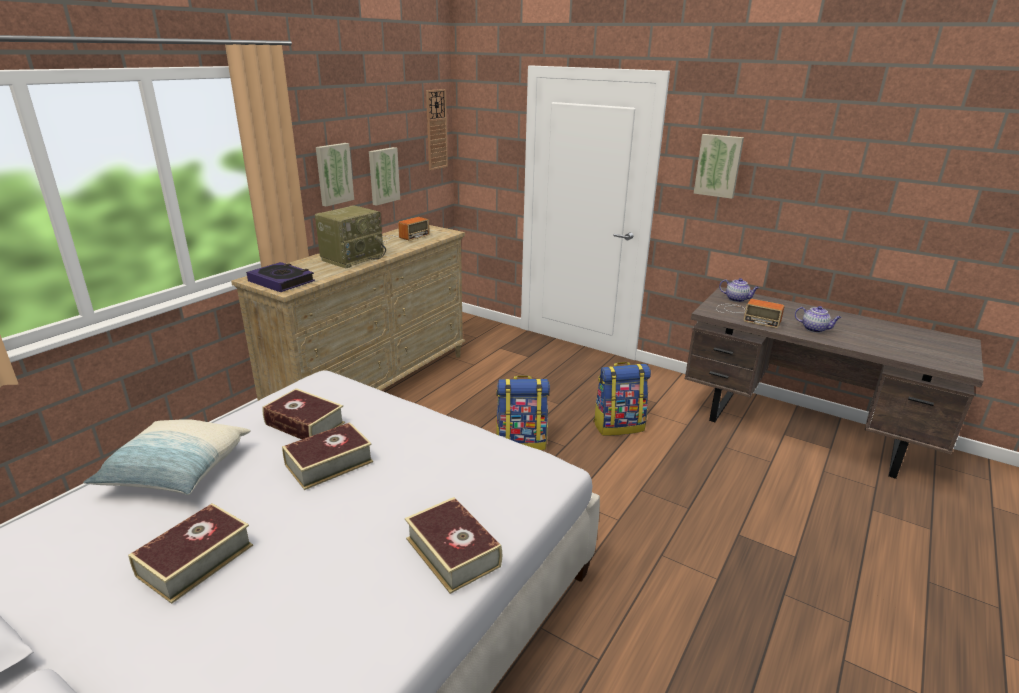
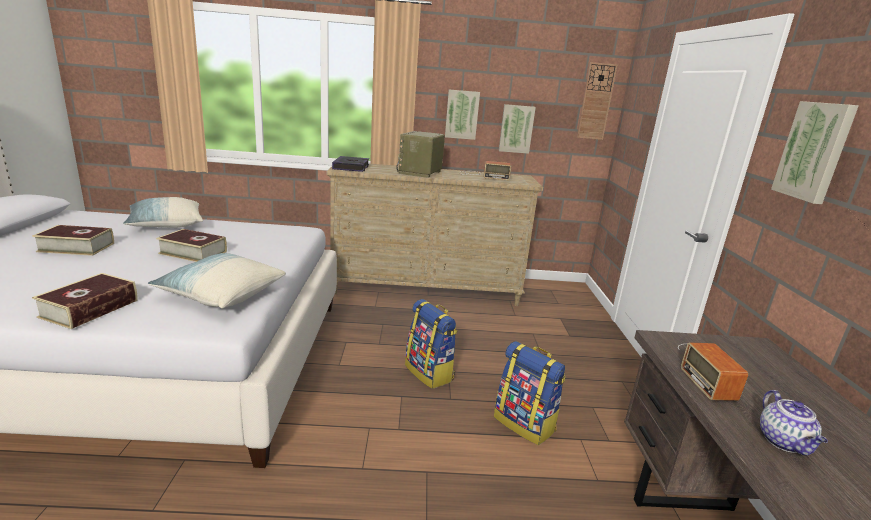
camera: 55 degrees right, 5 degrees down
book [262,388,345,440] -> none
radio [315,205,386,268] -> radio turned 105 degrees clockwise [396,131,445,178]
teapot [719,278,759,302] -> none
none -> pillow [148,253,286,308]

